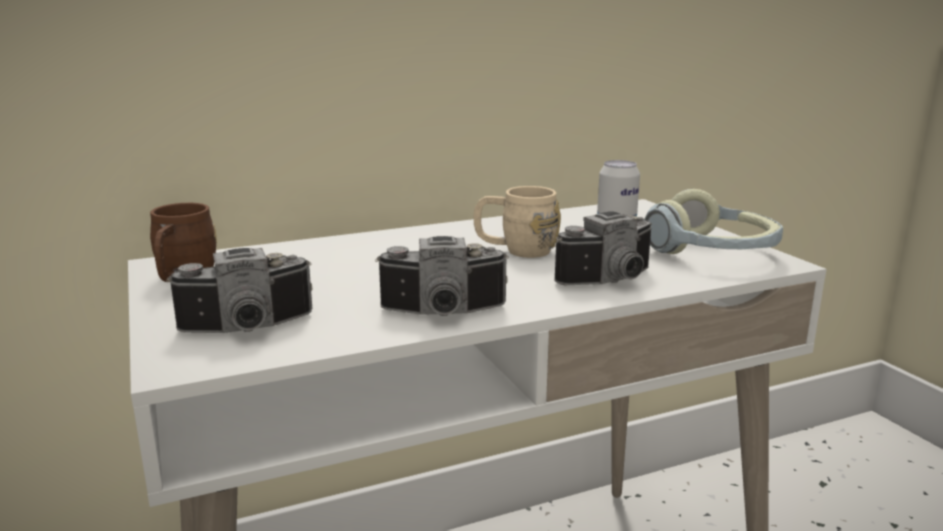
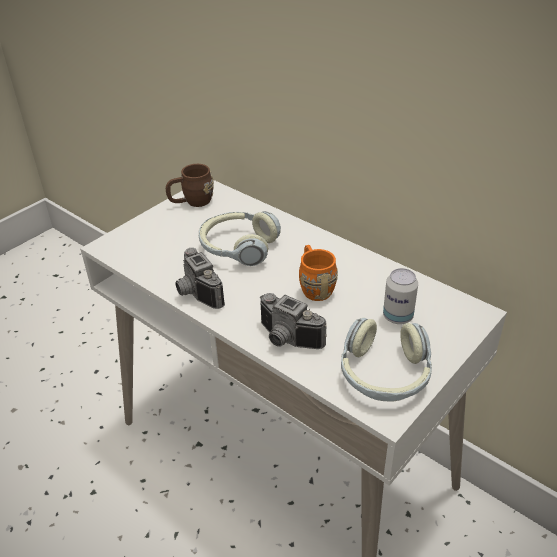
camera: 65 degrees right, 20 degrees up
camera [166,248,312,333] -> none
beige mug [474,186,561,258] -> orange mug [299,245,338,301]
none -> headphones [199,211,281,266]

